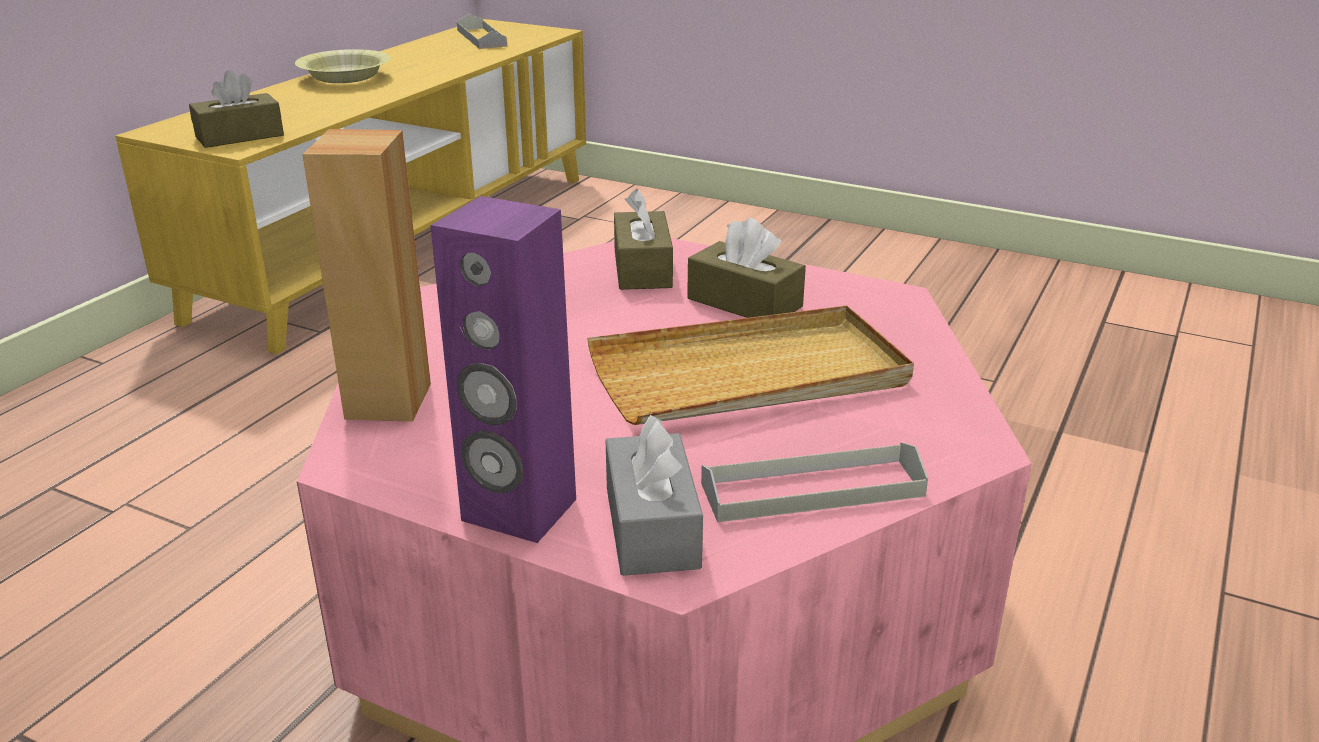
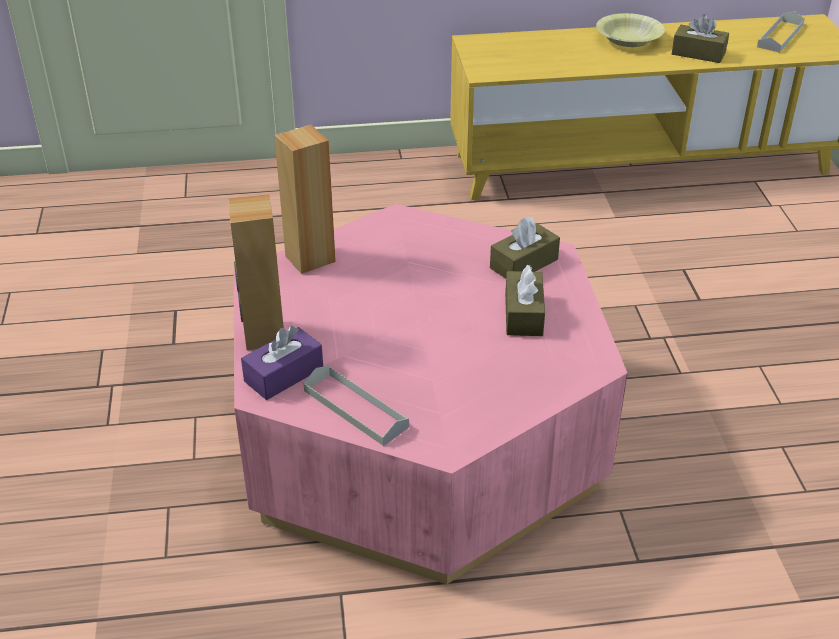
camera: 55 degrees right, 10 degrees up
brown tissue box [189,70,284,148] -> brown tissue box moved to [672,14,729,63]
purple speaker [430,196,576,543] -> brown speaker [228,194,284,350]
beige tray [587,305,914,425] -> none
grey tissue box [606,415,703,576] -> purple tissue box [241,326,323,400]

